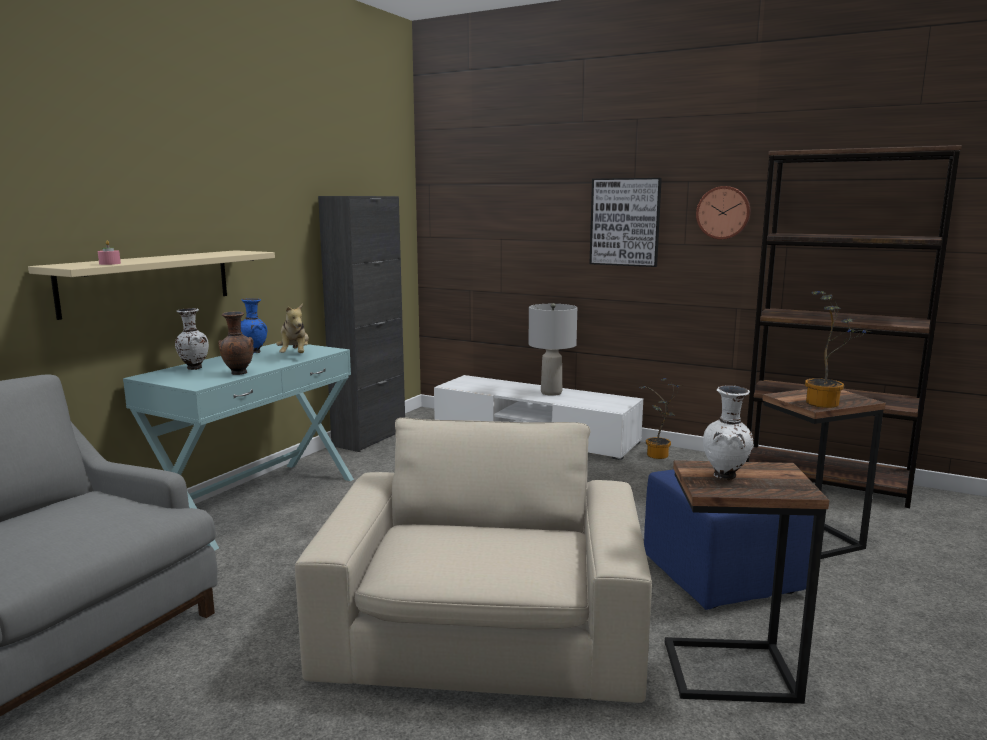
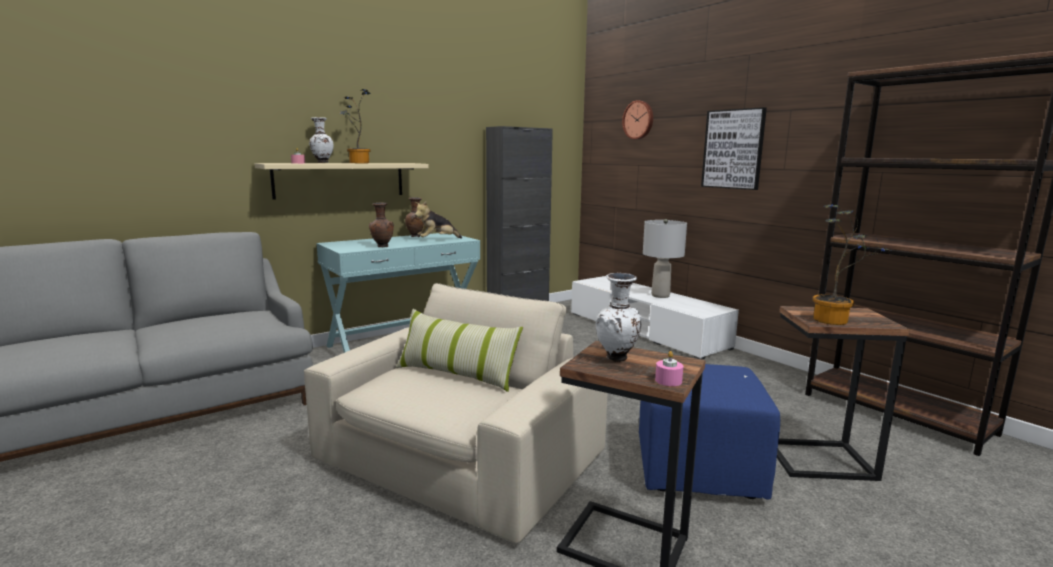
camera: 25 degrees right, 0 degrees up
white vase [175,308,209,370] -> white vase moved to [309,117,333,163]
blue vase [241,298,267,353] -> brown vase [405,197,424,237]
plush toy [276,303,309,353] -> plush toy turned 45 degrees clockwise [415,201,462,239]
potted plant [640,378,683,459] -> potted plant moved to [341,89,371,163]
wall clock [696,186,751,239] -> wall clock moved to [622,100,653,139]
none -> pillow [396,309,523,392]
none -> pink candle [655,351,683,386]

